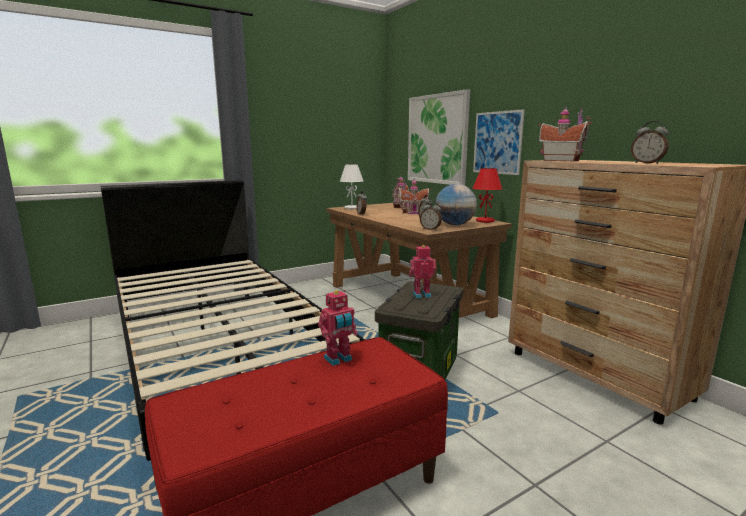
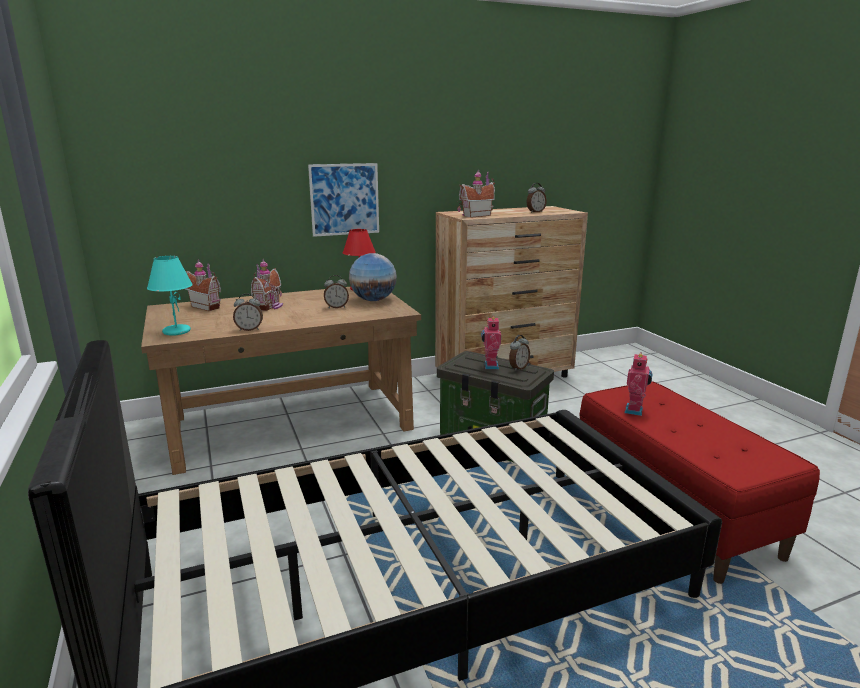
camera: 80 degrees left, 5 degrees up
toy robot [318,290,358,366] -> toy robot turned 45 degrees clockwise [624,352,652,416]
white table lamp [340,164,364,209] -> turquoise table lamp [147,256,193,336]
picture [408,89,470,186] -> none
alarm clock [420,201,442,230] -> alarm clock moved to [509,335,530,371]

